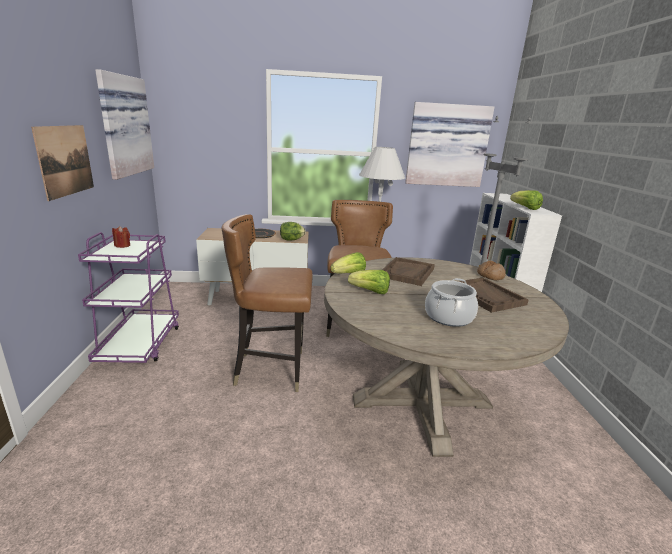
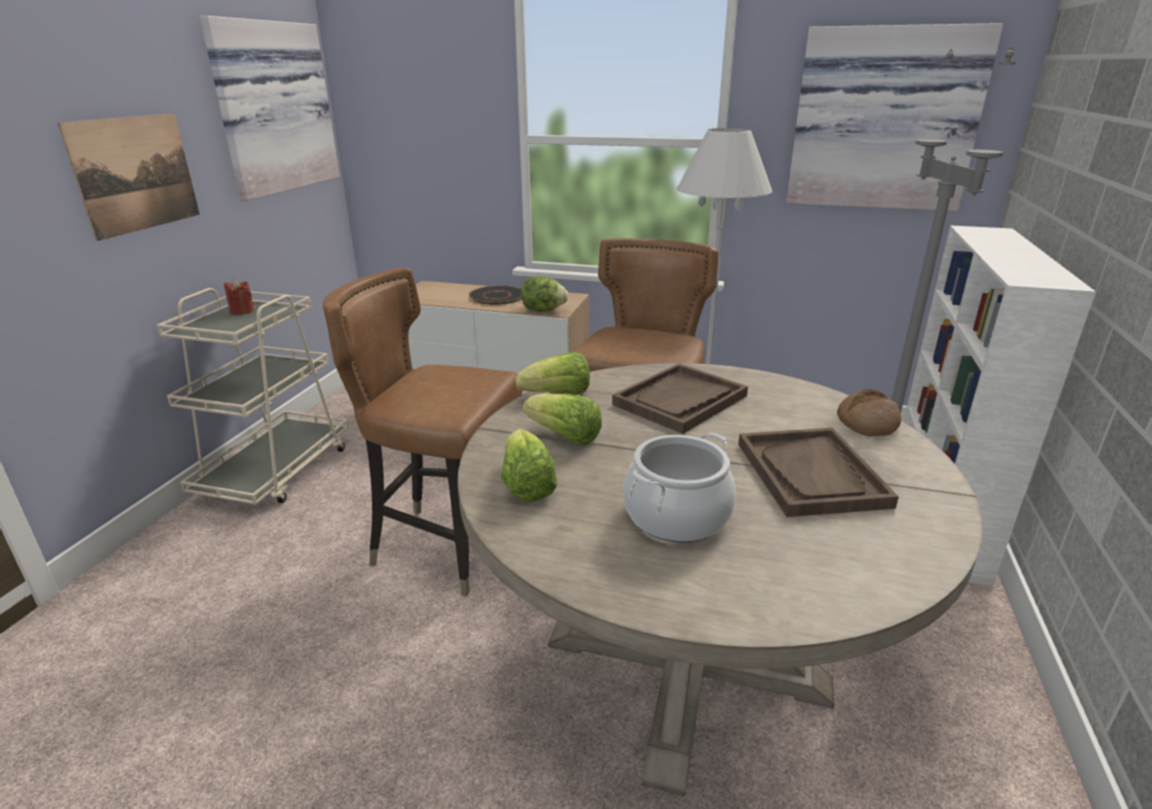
camera: 20 degrees right, 5 degrees up
purple cart [78,232,179,363] -> beige cart [157,288,349,505]
lettuce [510,190,543,210] -> lettuce moved to [501,429,557,502]

